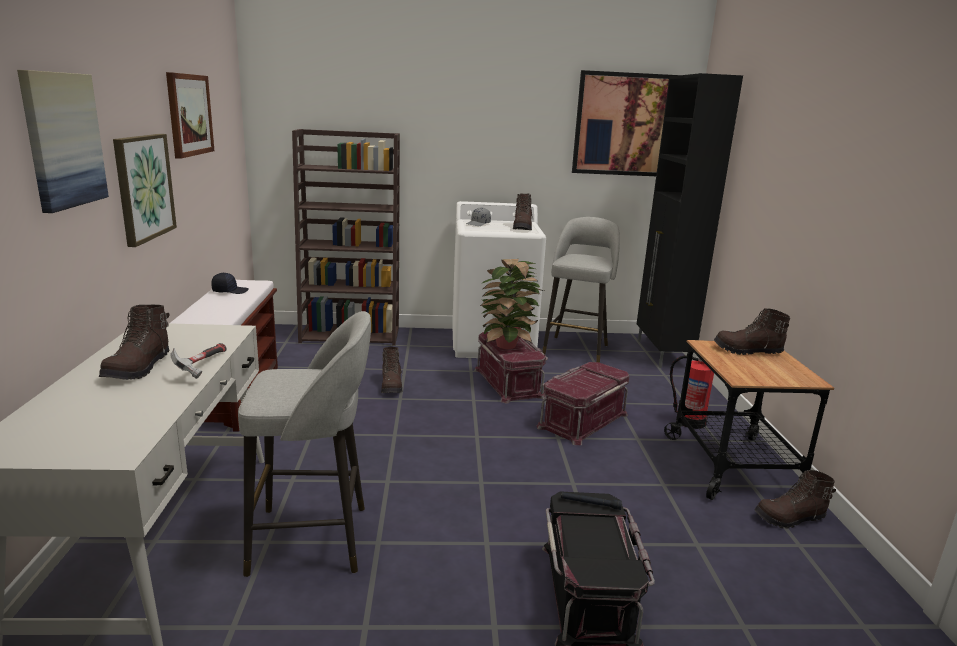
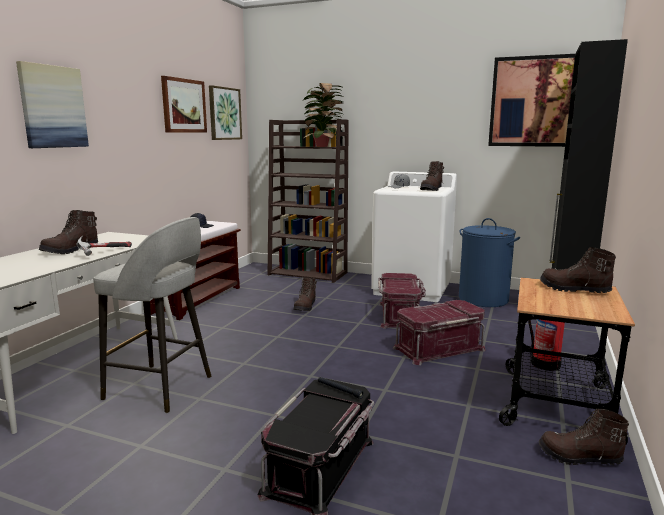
camera: 25 degrees right, 5 degrees down
picture [113,134,177,247] -> picture moved to [209,85,242,140]
potted plant [480,259,544,349] -> potted plant moved to [303,83,344,147]
grey stool [543,217,620,363] -> blue laundry basket [459,218,520,307]

